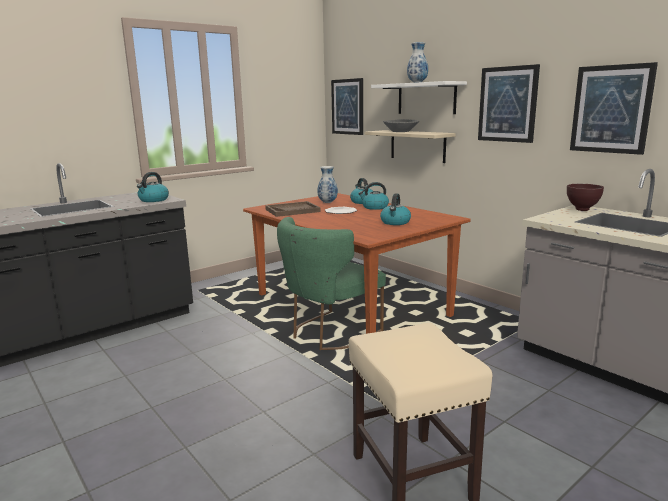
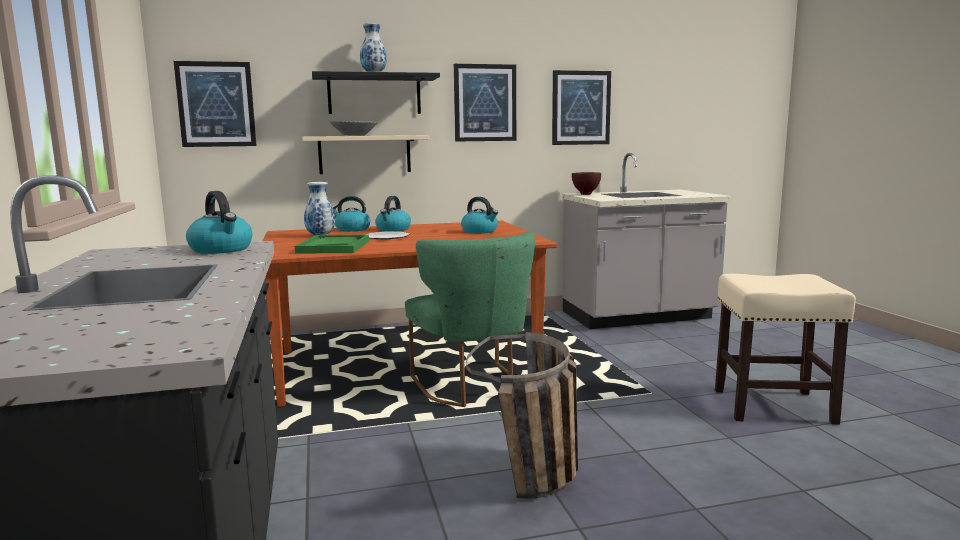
camera: 65 degrees left, 5 degrees down
brown tray [265,201,321,217] -> green tray [295,235,369,254]
white shelf [371,81,467,114] -> black shelf [312,71,440,114]
none -> basket [466,332,578,499]

